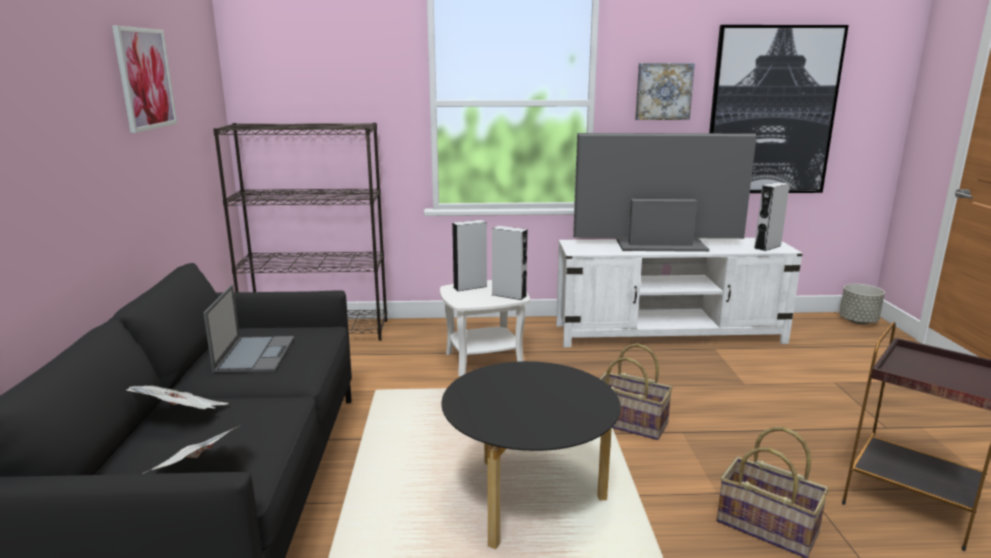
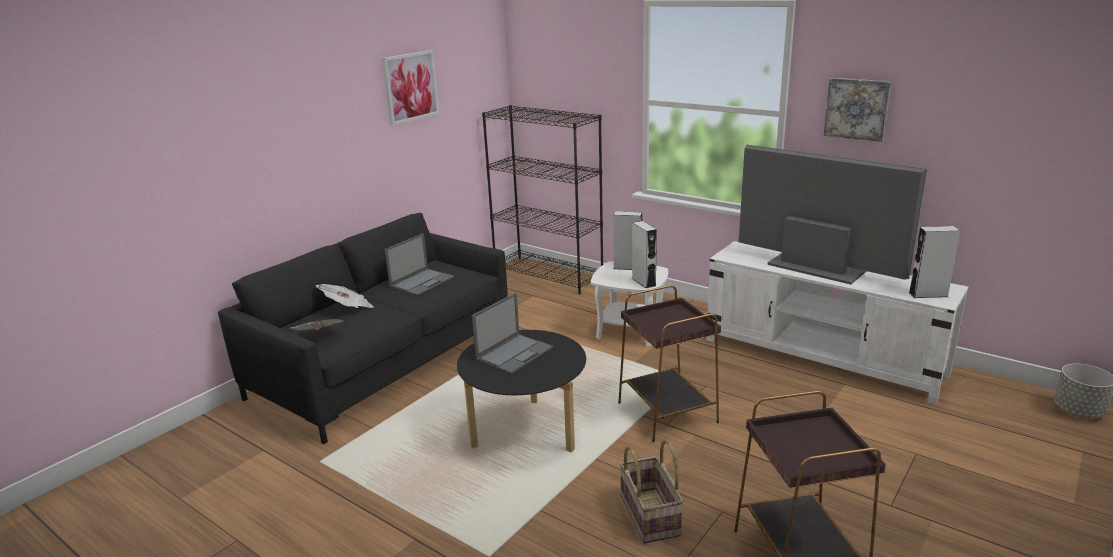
camera: 40 degrees right, 5 degrees up
basket [600,343,673,440] -> brown side table [618,285,721,442]
picture [709,25,849,193] -> none
none -> laptop [472,293,553,374]

